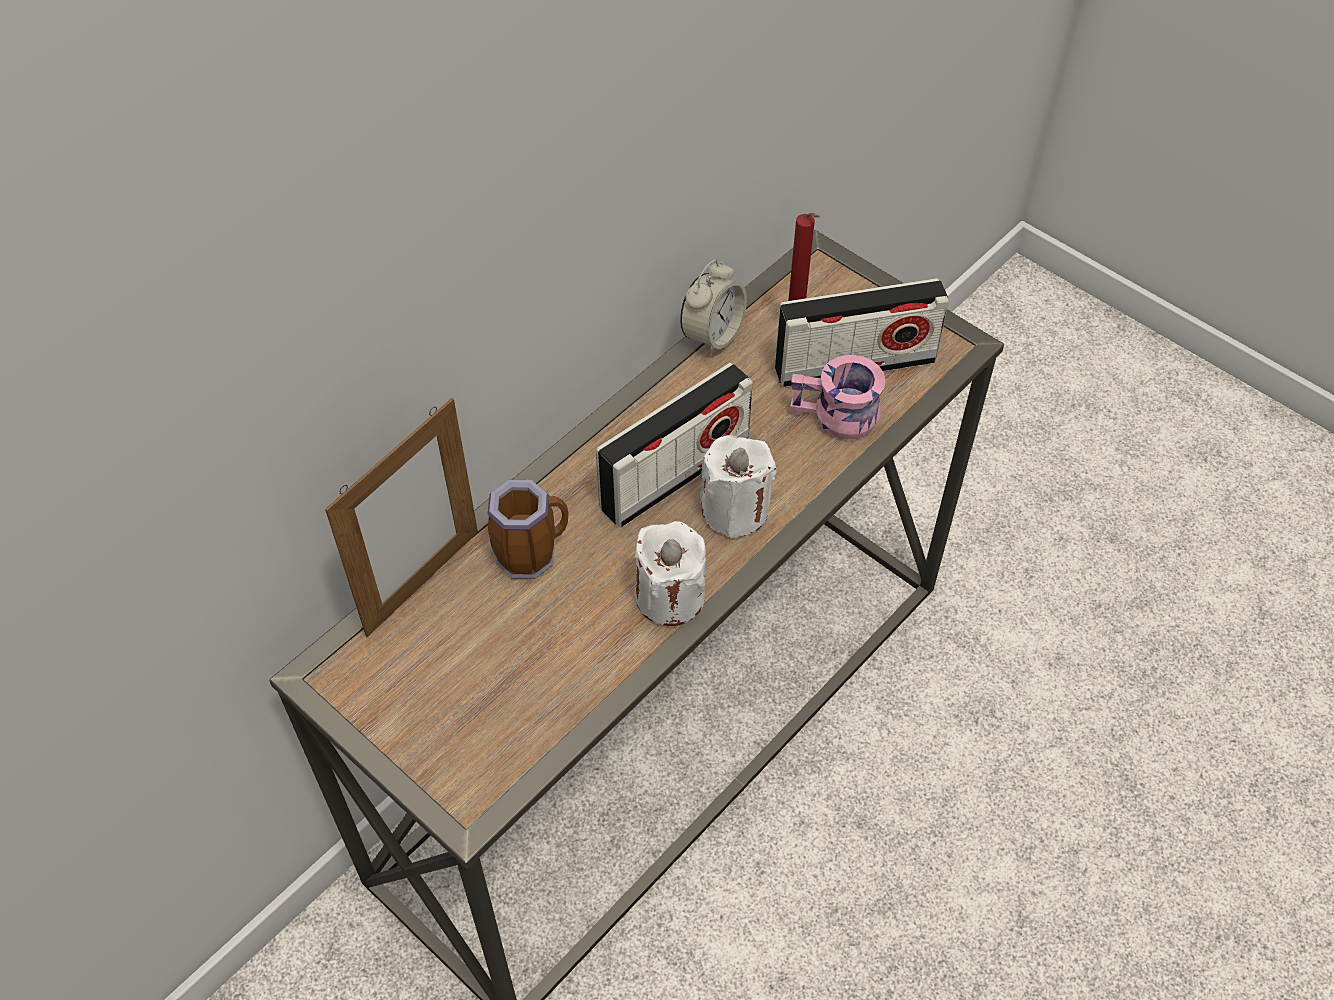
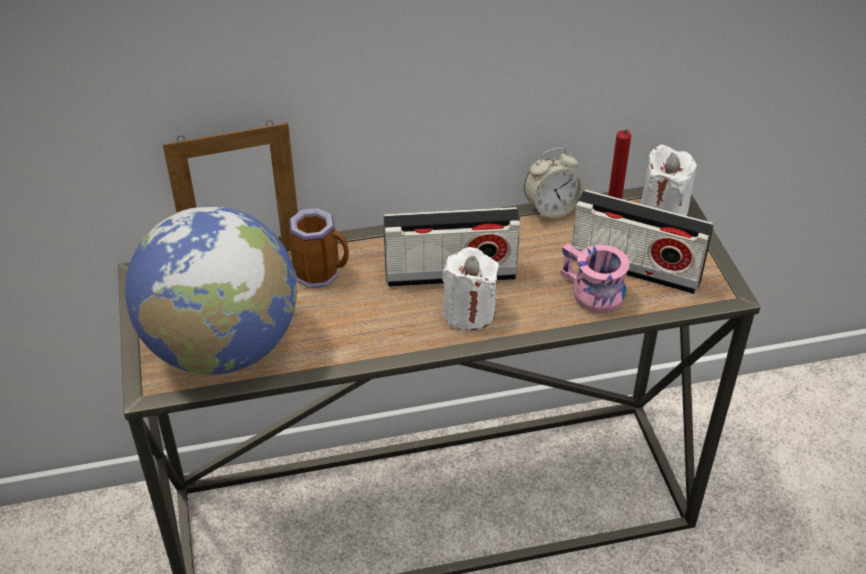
camera: 35 degrees right, 10 degrees down
white candle [635,521,706,626] -> white candle moved to [641,144,697,216]
none -> globe [125,206,297,375]

